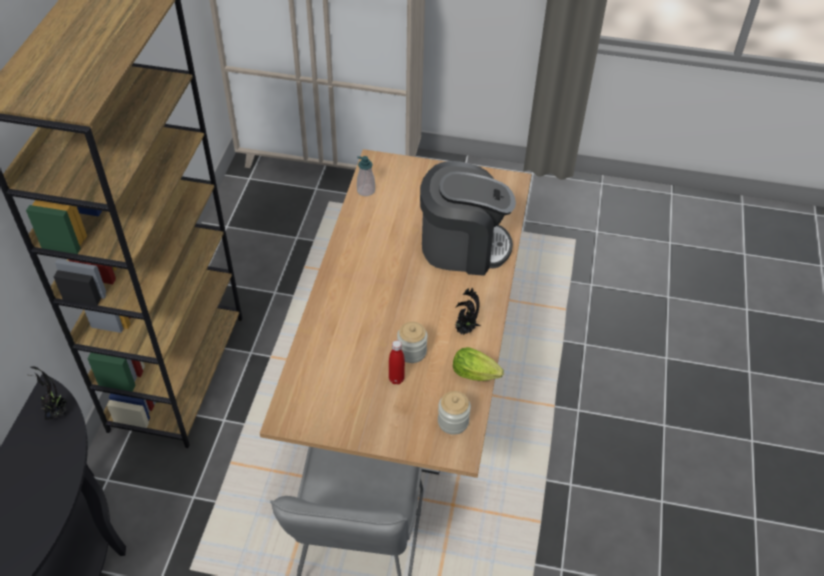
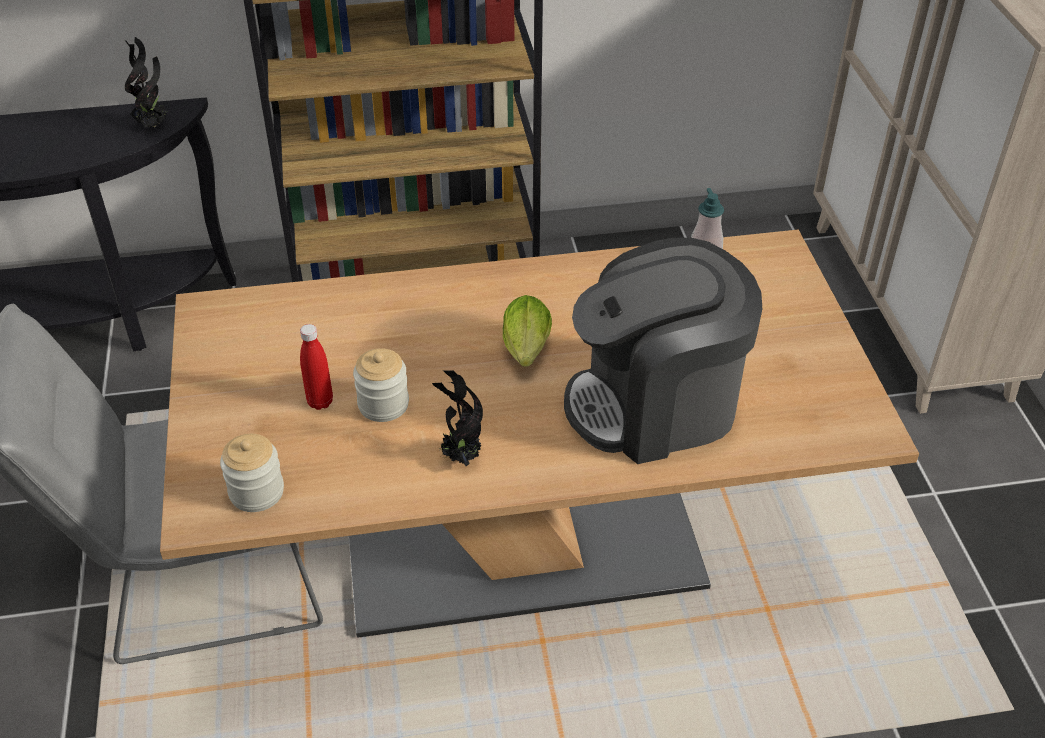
camera: 70 degrees right, 5 degrees down
coffee machine [420,161,516,276] -> coffee machine turned 90 degrees clockwise [564,238,762,464]
lettuce [453,347,504,381] -> lettuce moved to [503,295,552,367]

